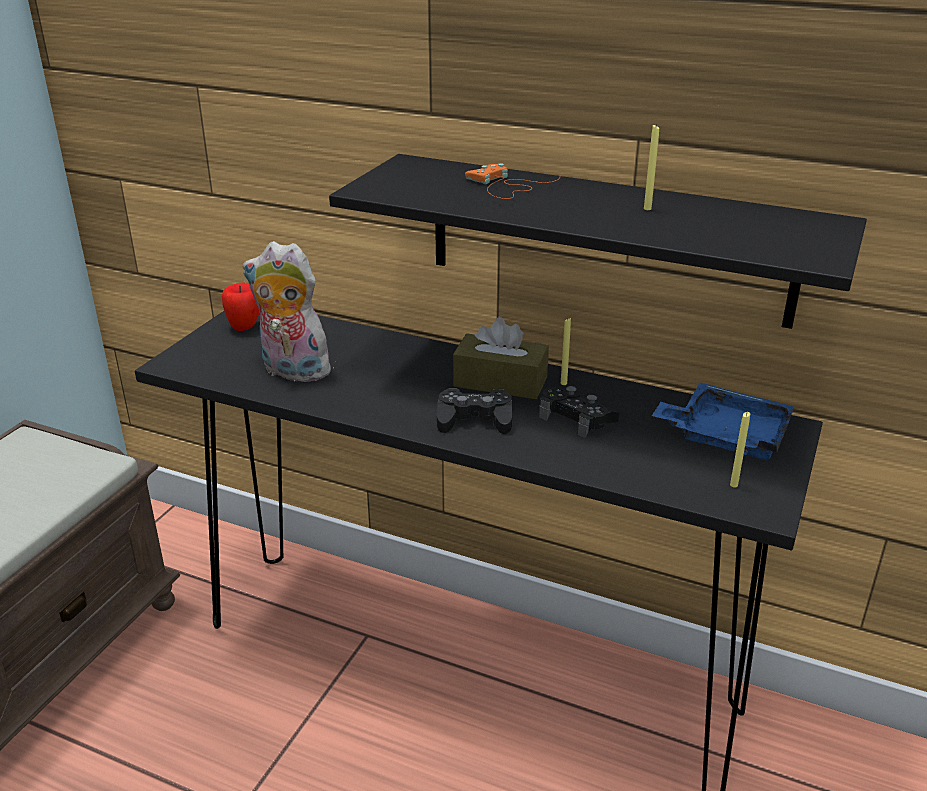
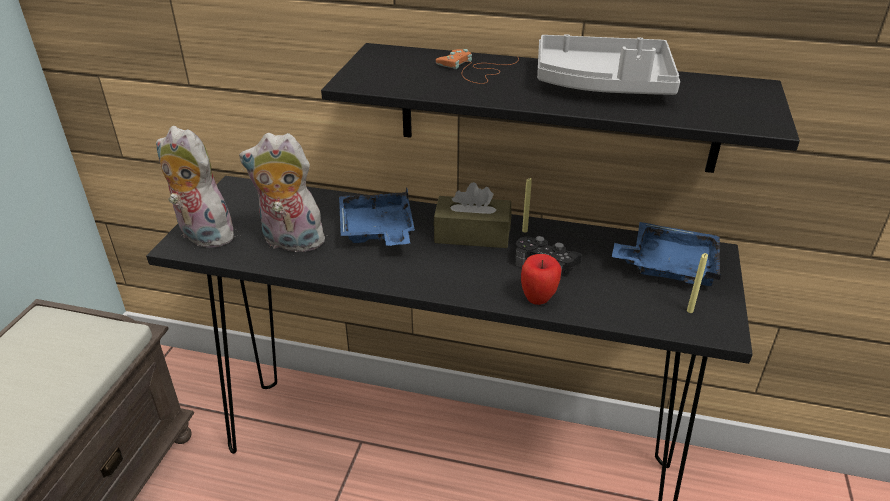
camera: 10 degrees left, 5 degrees up
apple [222,283,259,331] -> apple moved to [521,254,561,305]
black game controller [437,388,512,434] -> none
yellow candle [644,124,659,210] -> grey tray [537,34,680,95]
none -> plush toy [156,126,235,248]
none -> blue tray [339,187,415,246]

